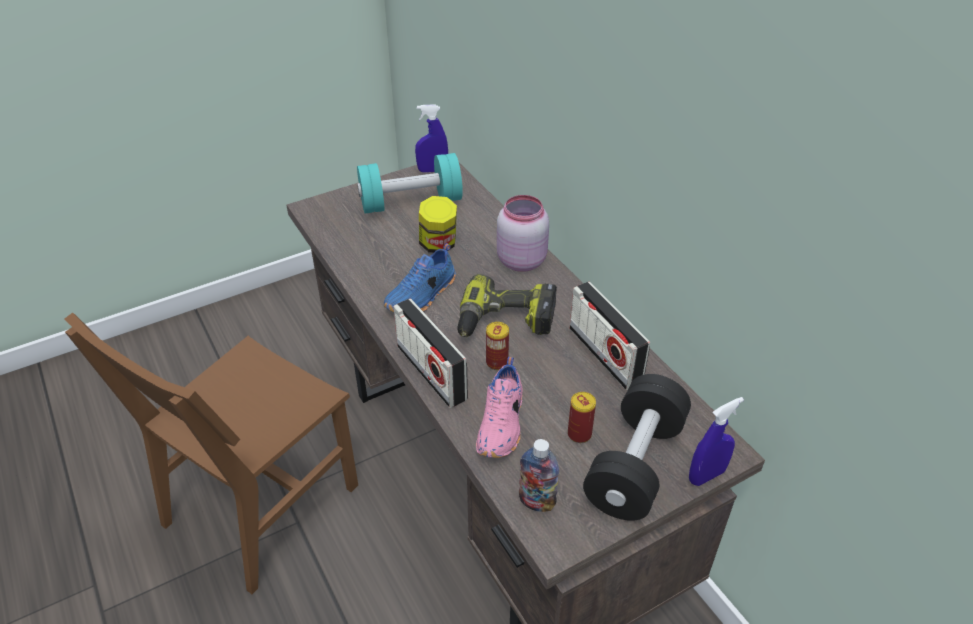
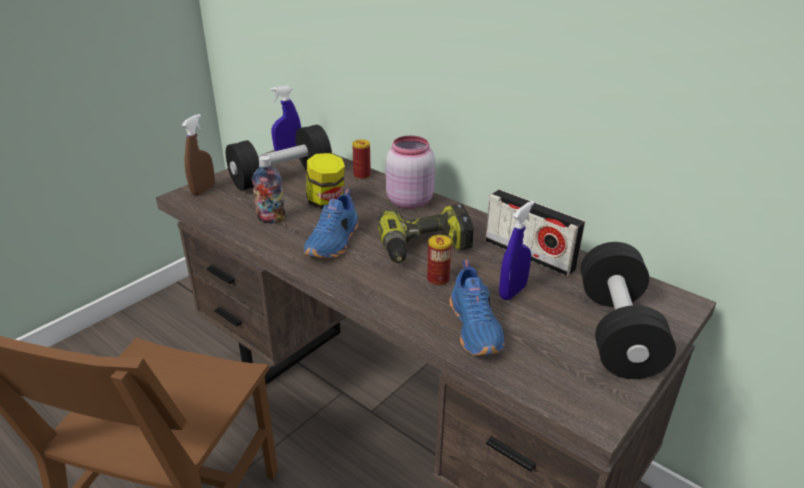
camera: 20 degrees left, 10 degrees down
turquoise dumbbell [357,153,463,214] -> black dumbbell [226,125,332,191]
radio [393,299,468,408] -> none
pink shoe [476,357,523,458] -> blue shoe [449,260,504,355]
bottle [519,439,559,512] -> bottle moved to [252,156,285,223]
can [568,392,596,443] -> can moved to [352,140,371,179]
blue spray bottle [689,397,744,486] -> blue spray bottle moved to [499,201,534,300]
none -> brown spray bottle [182,114,215,196]

